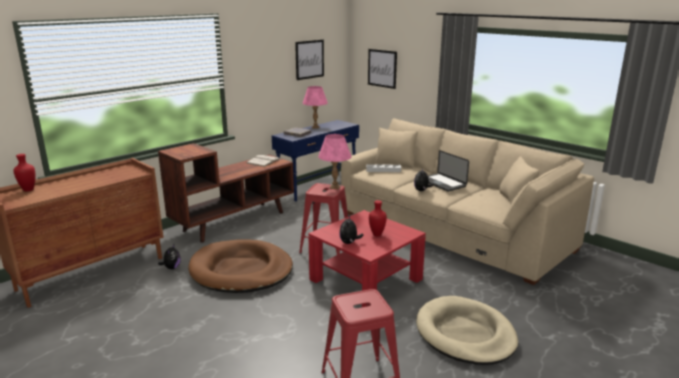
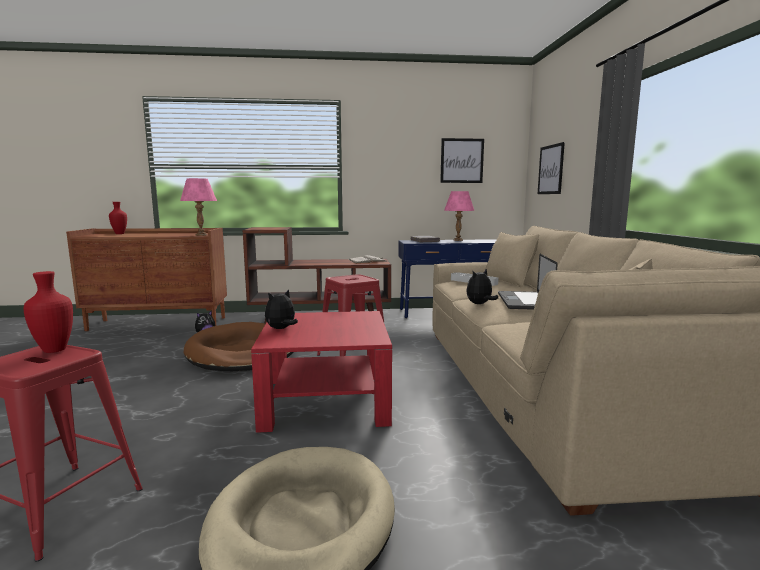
camera: 40 degrees right, 10 degrees down
pink table lamp [318,134,352,189] -> pink table lamp moved to [180,178,217,236]
red vase [369,200,387,236] -> red vase moved to [23,271,73,353]

